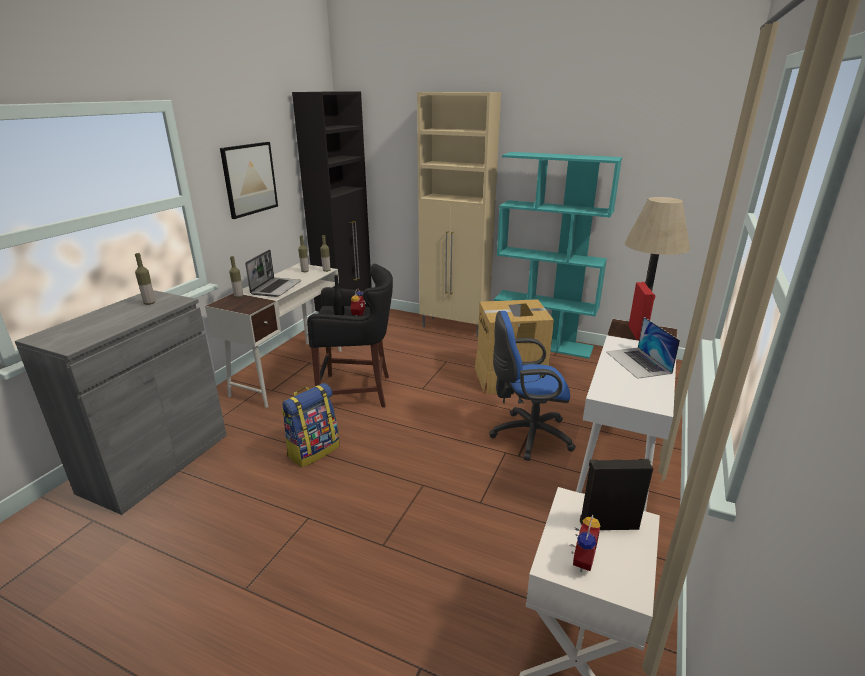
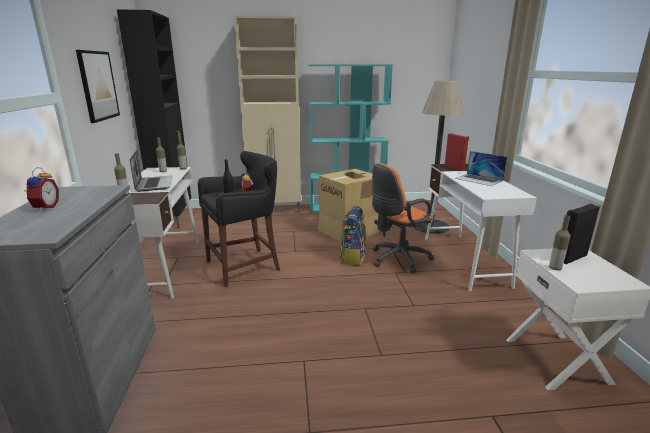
camera: 30 degrees left, 5 degrees down
bottle [135,253,155,305] -> bottle moved to [549,215,571,270]
backpack [282,383,340,467] -> backpack moved to [339,206,367,266]
blue office chair [489,311,576,461] -> orange office chair [372,163,434,273]
alarm clock [570,515,601,572] -> alarm clock moved to [26,167,59,212]

